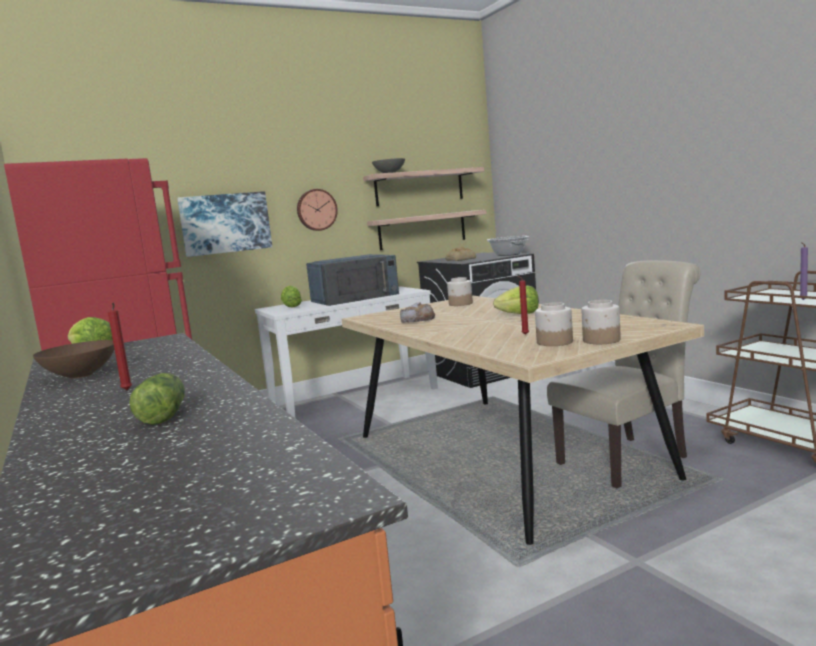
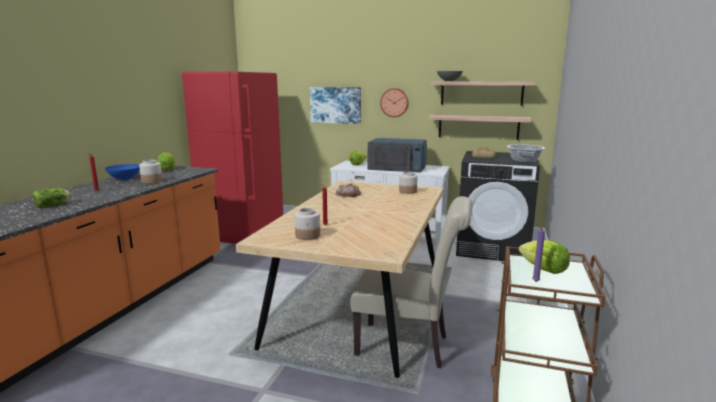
camera: 45 degrees right, 5 degrees up
brown bowl [33,340,115,379] -> blue bowl [105,164,140,180]
lettuce [493,285,539,314] -> lettuce moved to [519,240,570,274]
jar [582,300,621,344] -> jar moved to [139,160,162,184]

